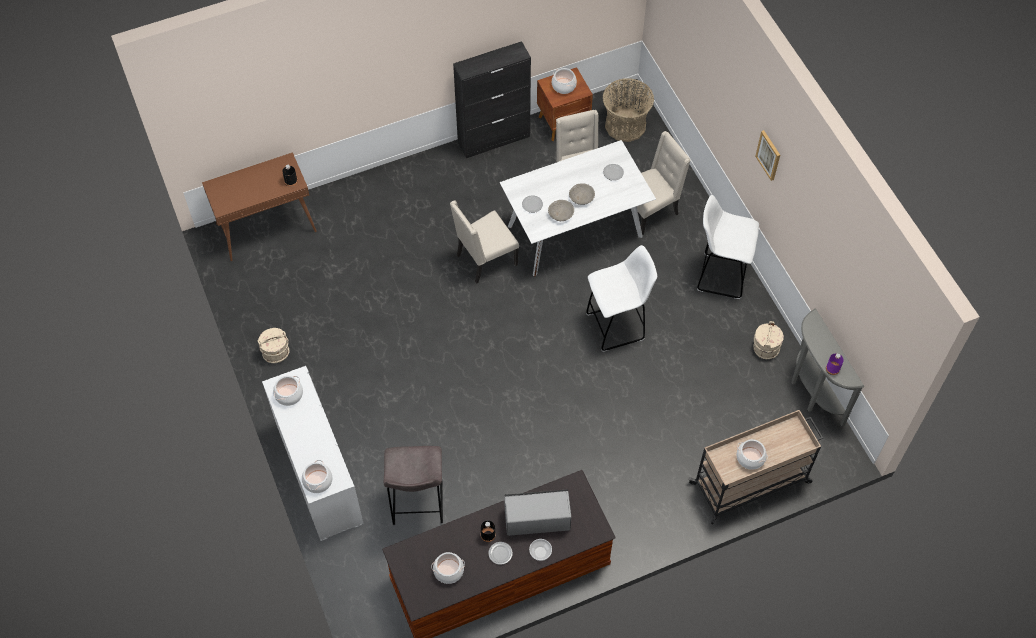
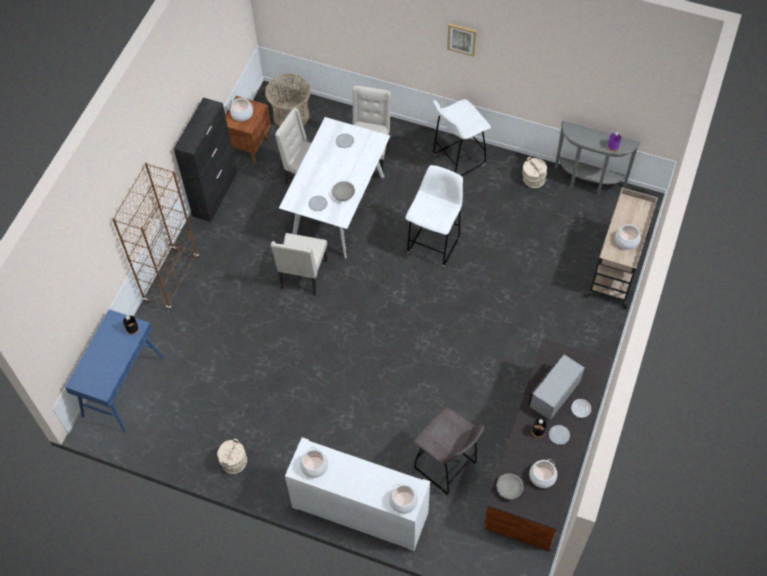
camera: 45 degrees left, 0 degrees up
brown console table [202,152,317,261] -> blue console table [65,309,164,432]
grey bowl [569,183,595,205] -> grey bowl moved to [496,473,524,499]
none -> brown bookcase [112,163,199,310]

